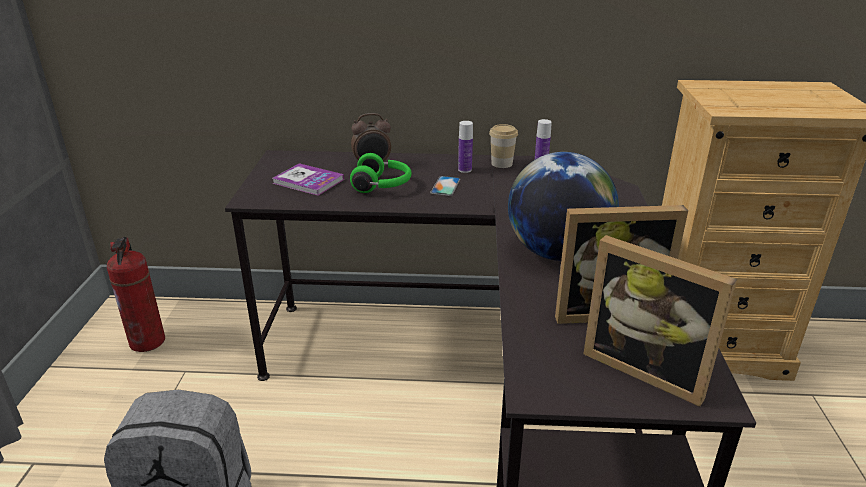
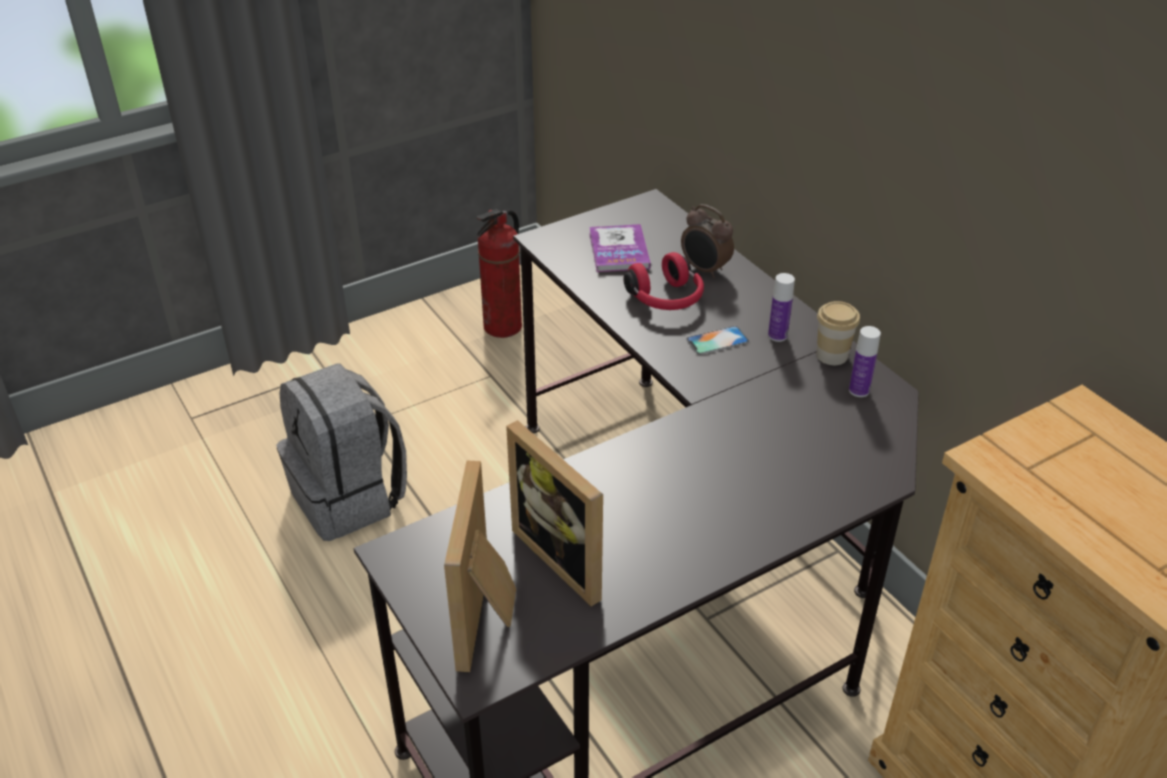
camera: 55 degrees right, 10 degrees up
green headphones [350,153,412,193] -> red headphones [624,252,704,310]
globe [508,152,619,261] -> none

